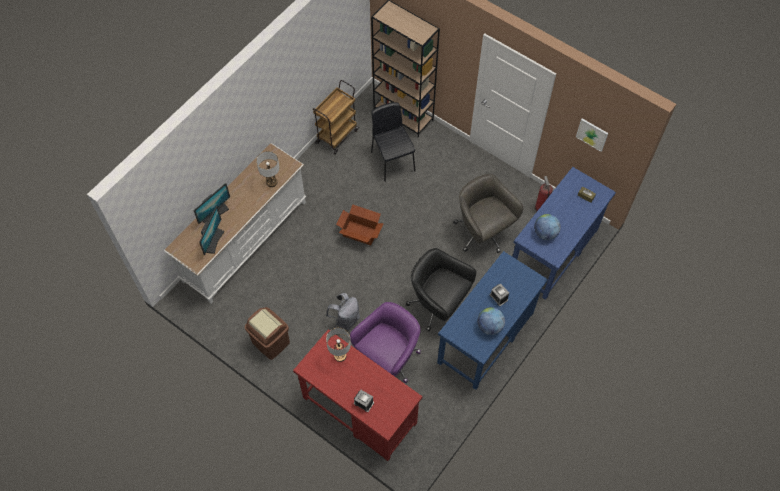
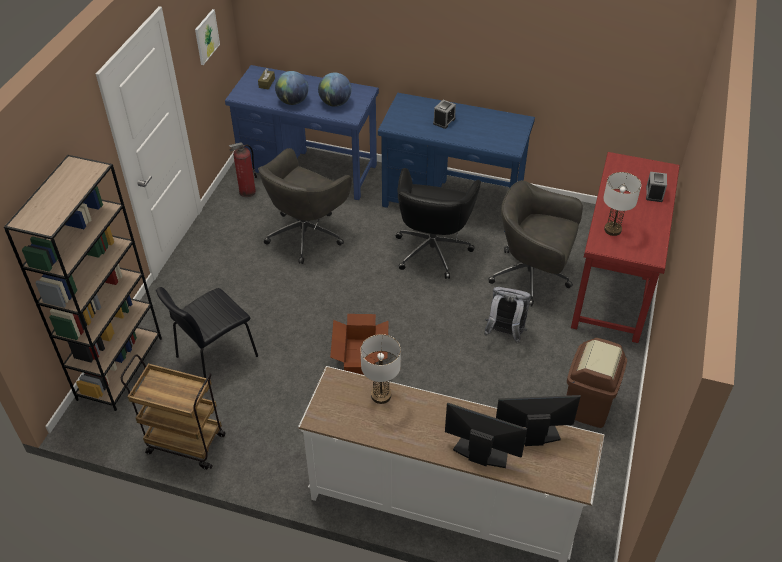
camera: 110 degrees left, 15 degrees down
purple office chair [350,302,421,383] -> grey office chair [489,180,583,307]
globe [477,307,505,335] -> globe moved to [275,71,309,105]

